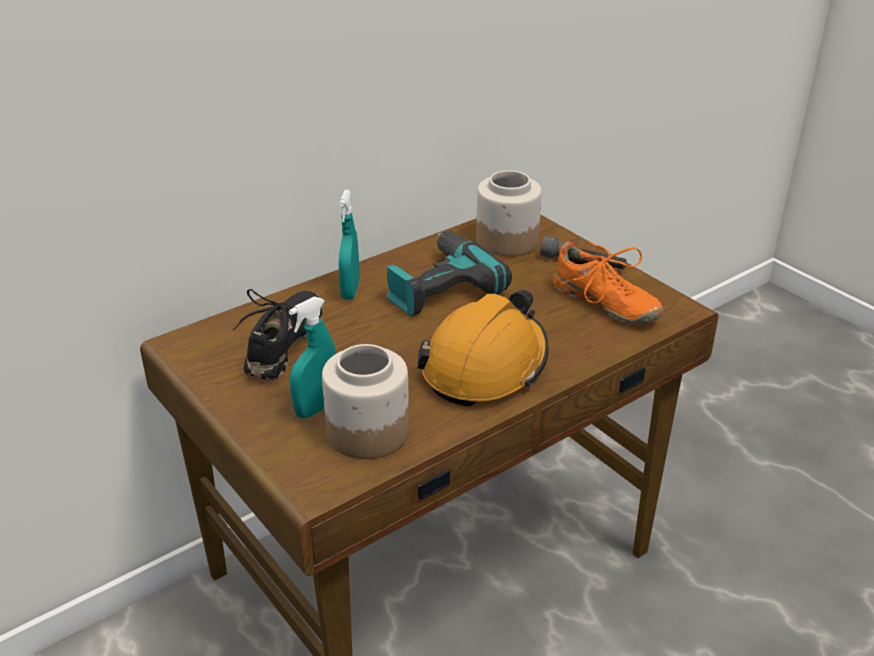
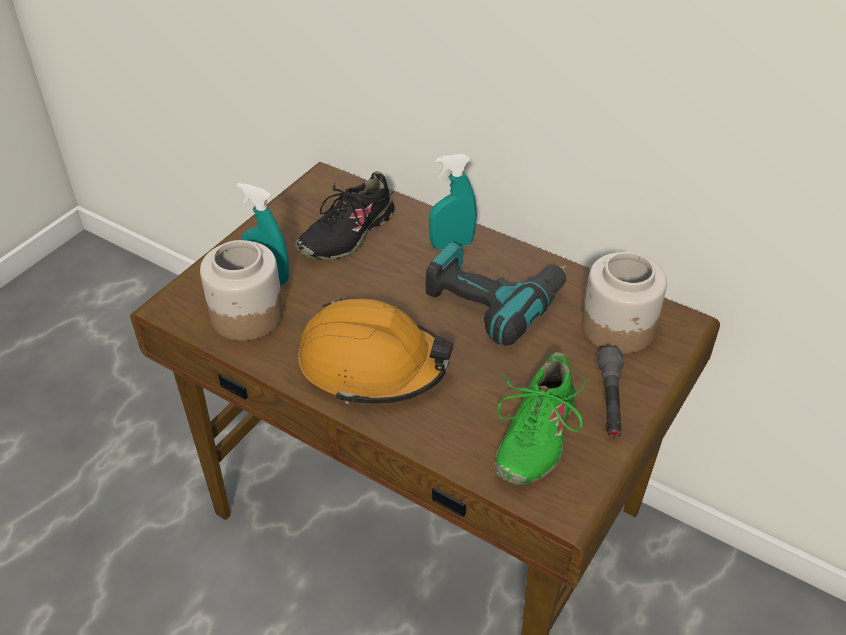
camera: 70 degrees right, 10 degrees up
black shoe [233,289,323,380] -> black shoe turned 135 degrees clockwise [295,171,395,260]
orange shoe [553,241,663,324] -> green shoe [494,352,588,485]

